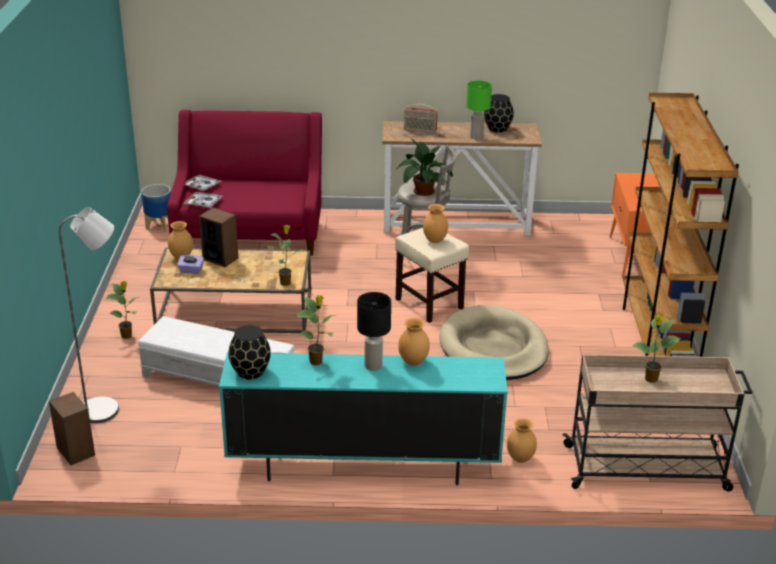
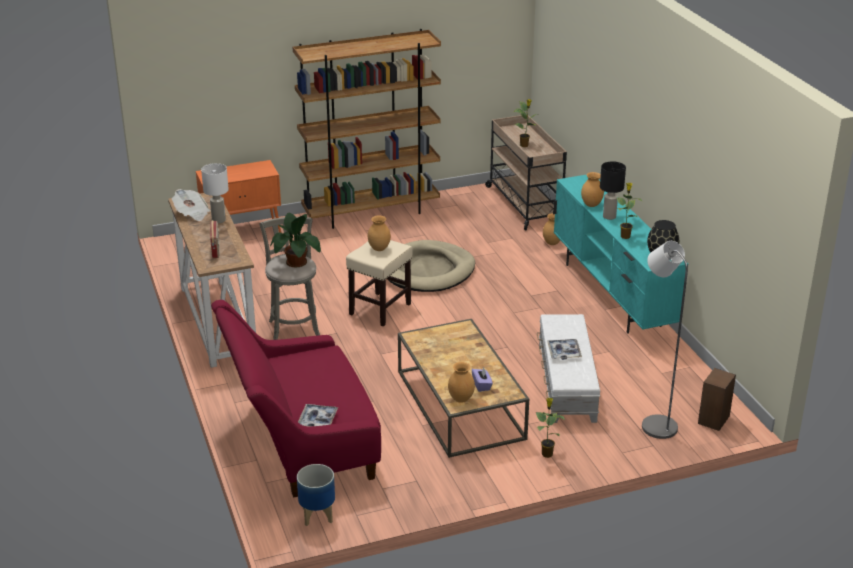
camera: 110 degrees left, 0 degrees up
tray [184,192,222,208] -> tray moved to [547,339,582,360]
speaker [199,208,238,267] -> none
potted plant [265,225,305,286] -> none
green table lamp [466,80,492,140] -> white table lamp [201,163,229,223]
black vase [484,94,514,133] -> newspaper [172,189,210,221]

